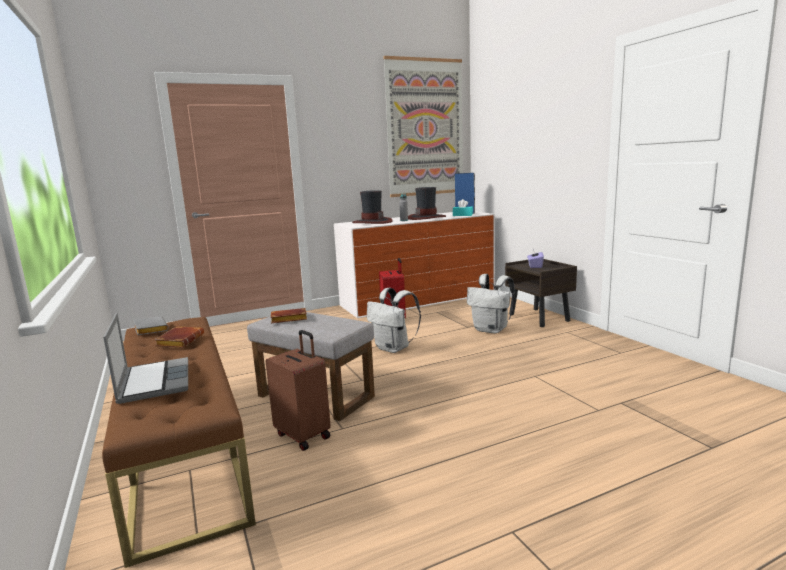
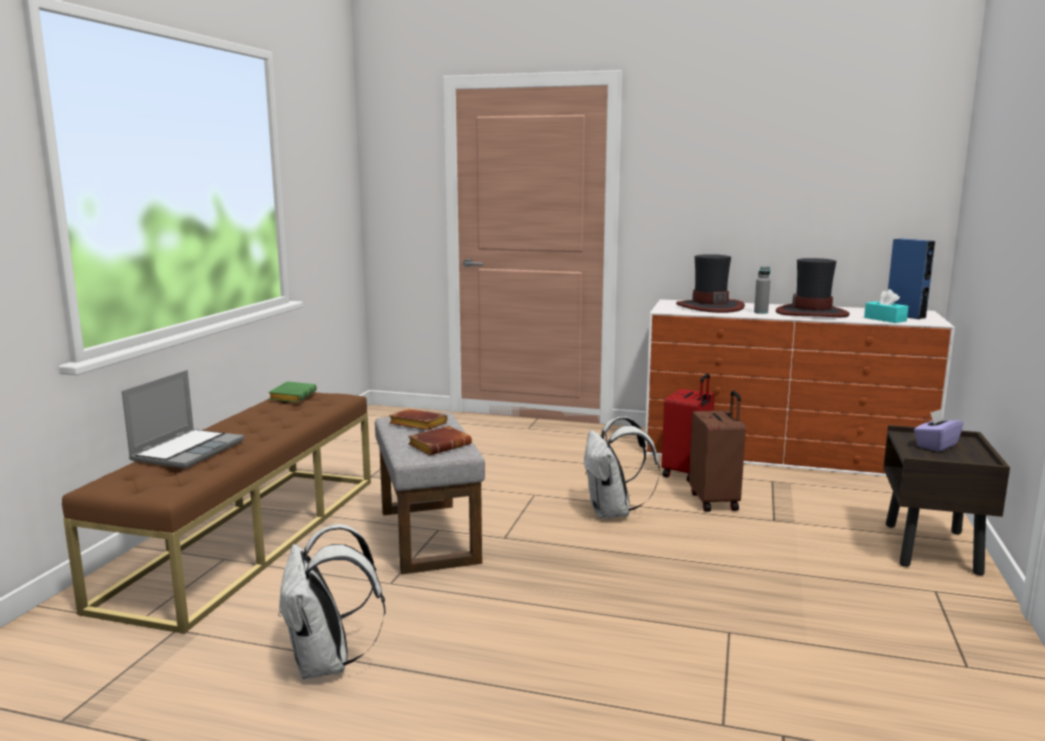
camera: 40 degrees right, 0 degrees up
grey book [133,316,169,335] -> green book [268,381,317,402]
brown book [155,326,204,348] -> brown book moved to [408,426,472,455]
brown suitcase [266,330,331,451] -> brown suitcase moved to [689,391,746,512]
picture [383,56,463,197] -> none
white backpack [467,274,515,334] -> white backpack moved to [278,524,385,680]

